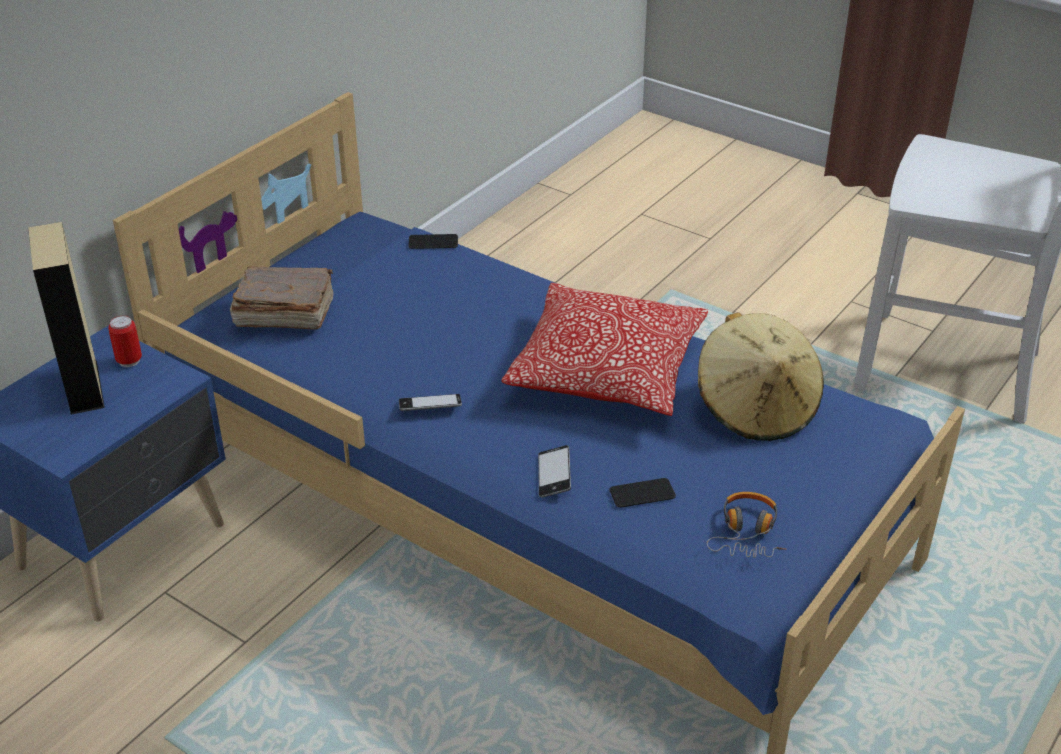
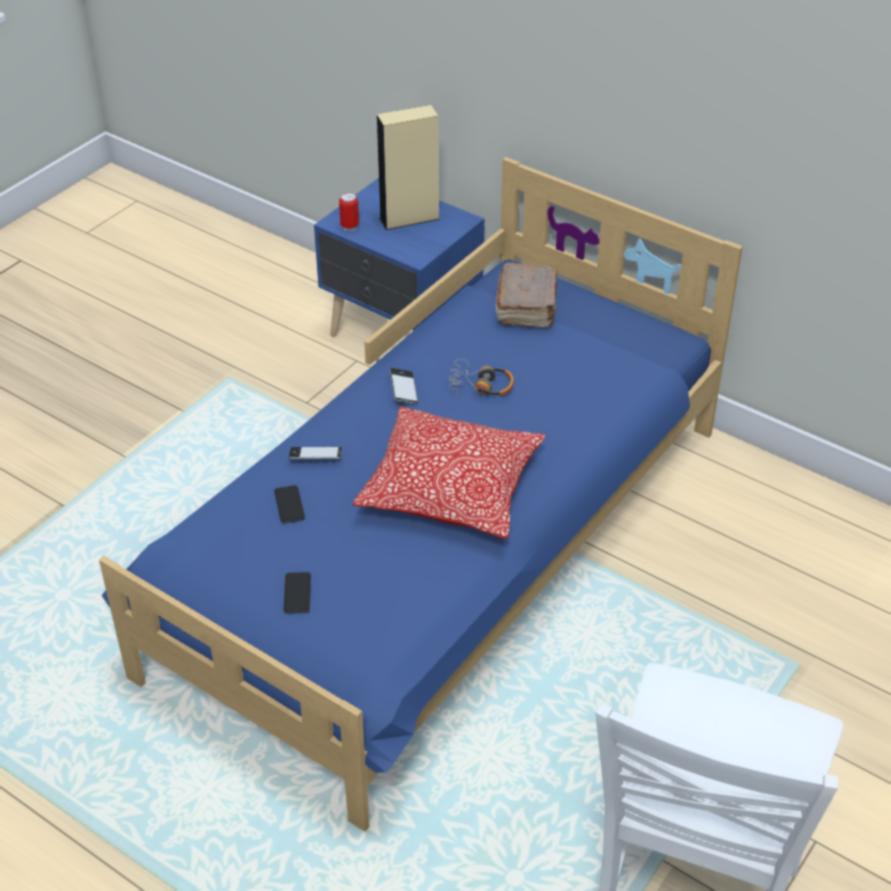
camera: 90 degrees right, 5 degrees up
can [108,315,142,367] -> can moved to [339,193,359,231]
phone [409,234,458,249] -> phone moved to [284,572,311,614]
beige hat [698,312,824,441] -> none
headphones [707,492,787,558] -> headphones moved to [449,359,514,396]

